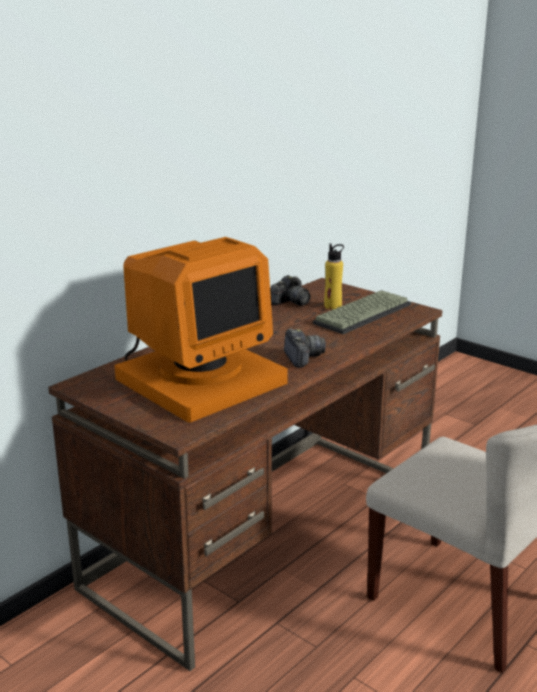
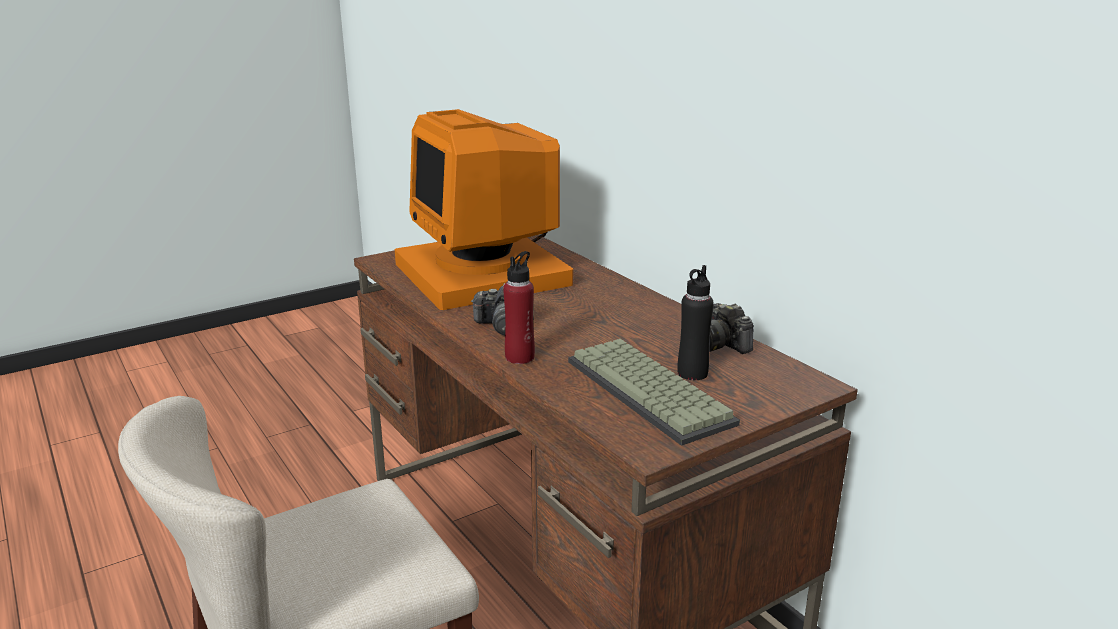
camera: 105 degrees right, 0 degrees up
yellow bottle [324,243,344,310] -> black bottle [677,265,714,380]
none -> red bottle [503,251,535,364]

